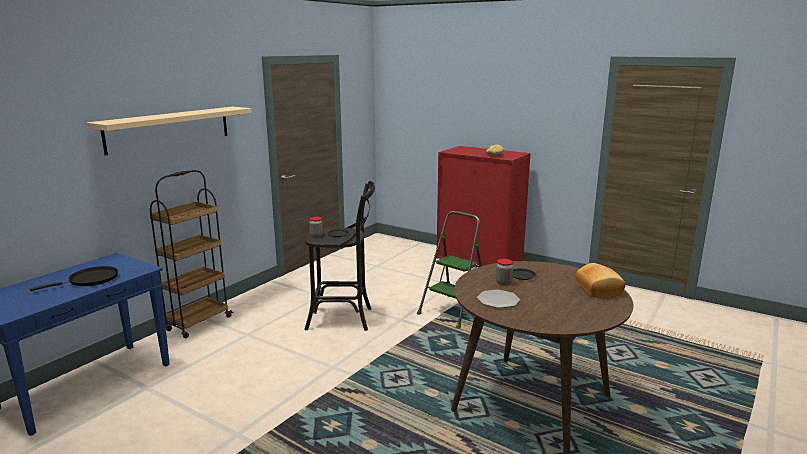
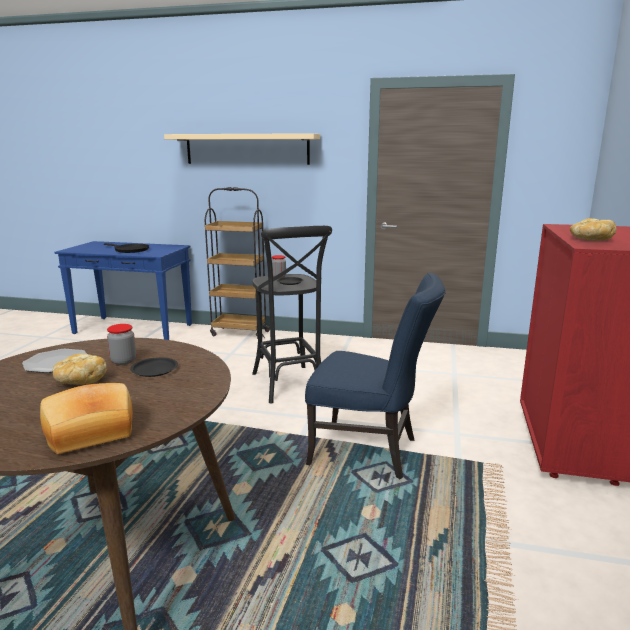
camera: 70 degrees right, 0 degrees up
green step ladder [416,211,482,329] -> blue chair [305,273,446,479]
none -> bread [53,354,107,385]

